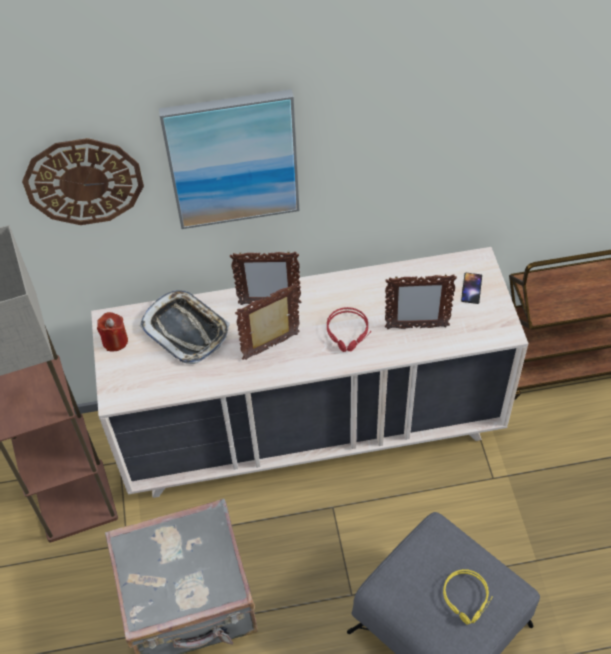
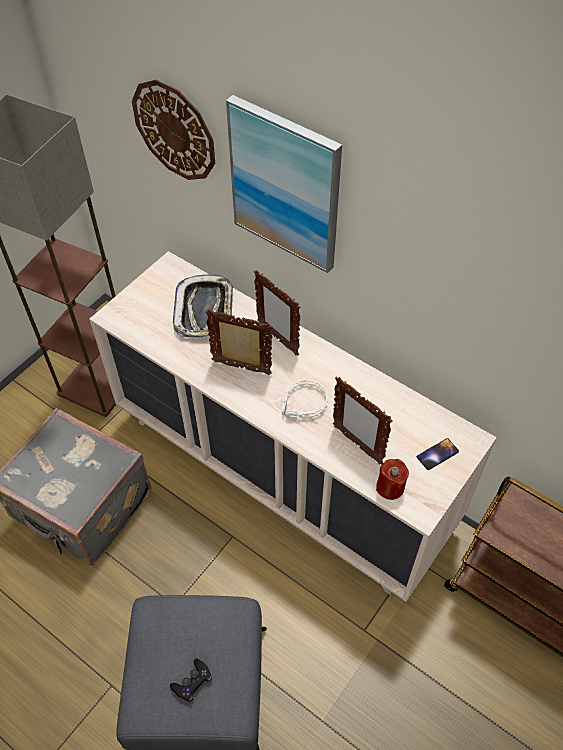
camera: 45 degrees right, 0 degrees up
red candle [97,312,128,352] -> red candle moved to [376,459,409,500]
red headphones [327,307,371,352] -> white headphones [282,380,328,419]
yellow headphones [443,569,493,624] -> black game controller [170,659,212,702]

